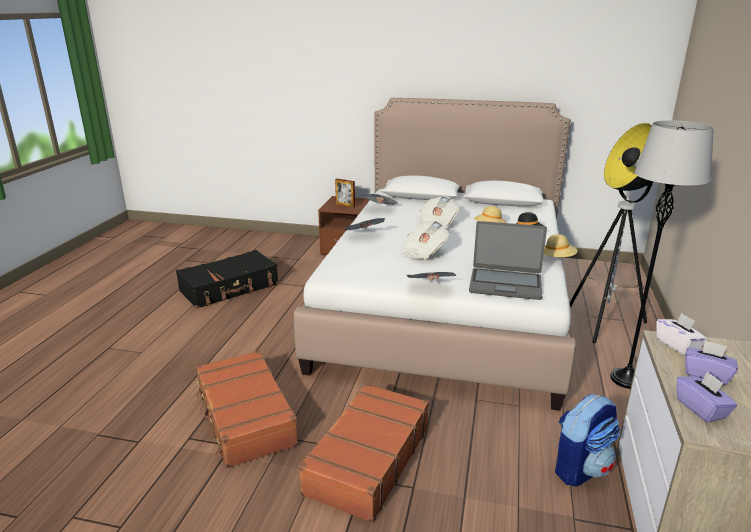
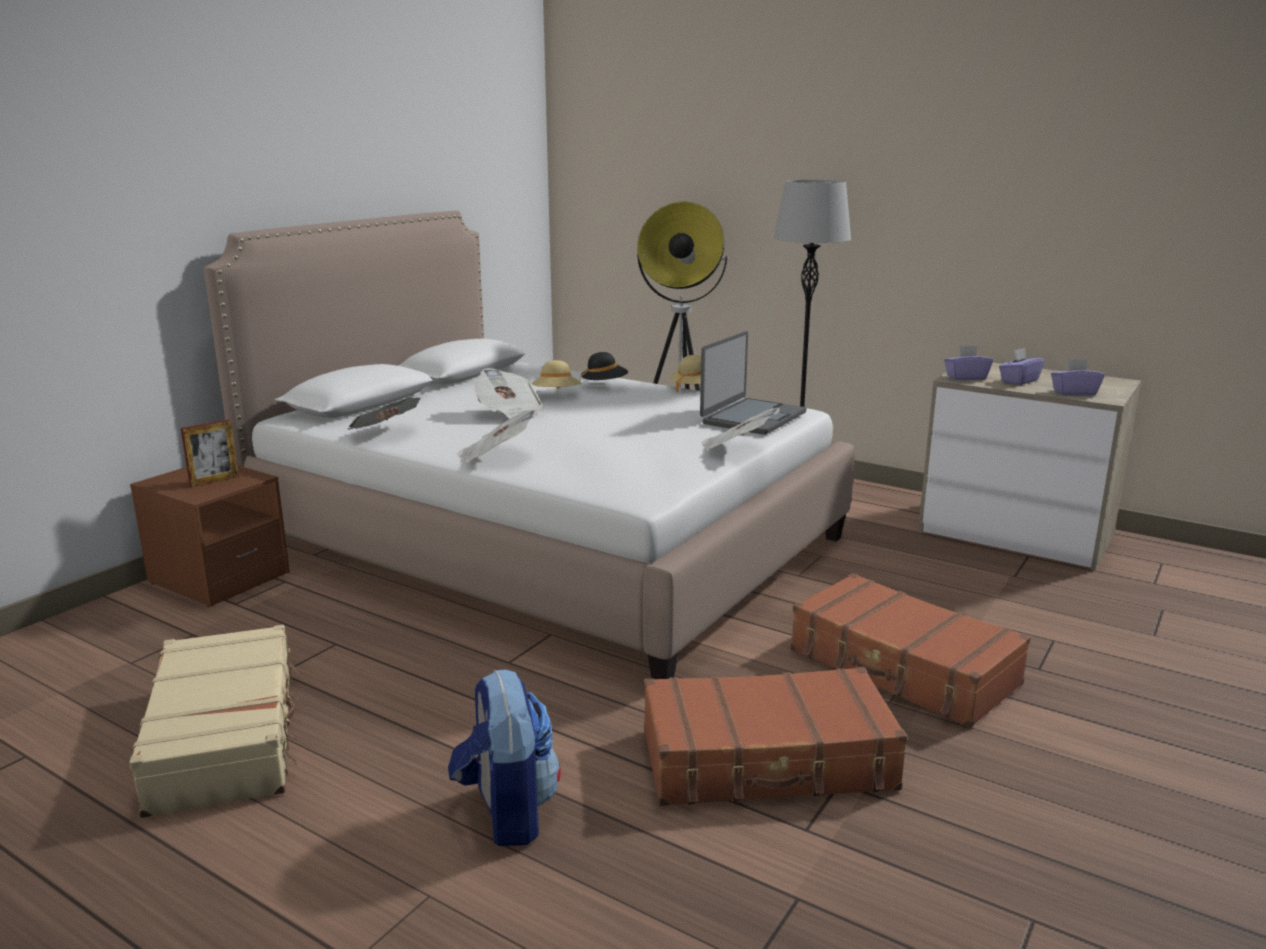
camera: 70 degrees left, 5 degrees down
black suitcase [176,250,279,309] -> beige suitcase [129,625,299,818]
newspaper [401,221,449,259] -> none
backpack [555,394,620,487] -> backpack moved to [448,670,561,846]
white tissue box [656,313,707,355] -> purple tissue box [944,346,993,380]

